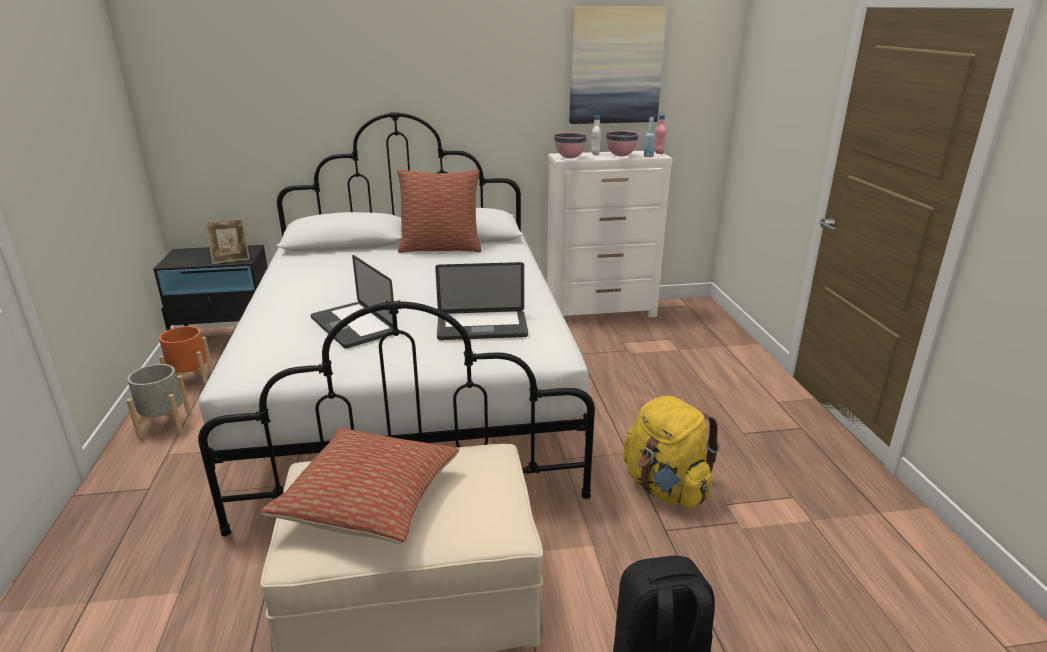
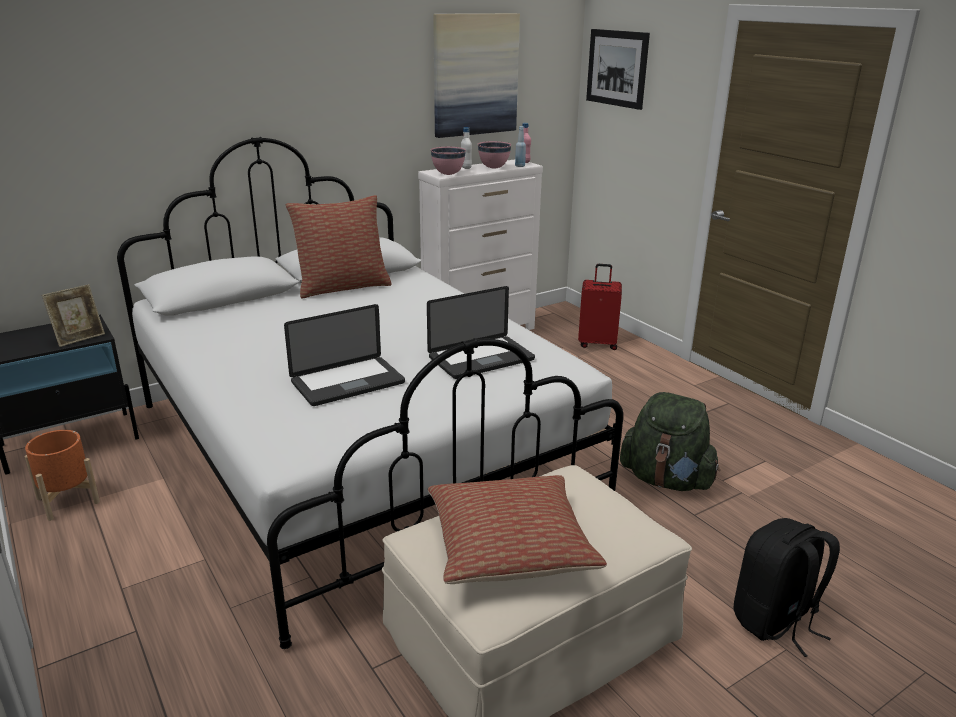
camera: 25 degrees left, 0 degrees up
grey planter [126,364,191,440] -> none
laptop [310,255,394,348] -> laptop turned 60 degrees counterclockwise [284,304,405,406]
yellow backpack [623,396,720,508] -> green backpack [620,392,720,491]
none -> red suitcase [578,264,622,350]
none -> picture [586,29,650,110]

